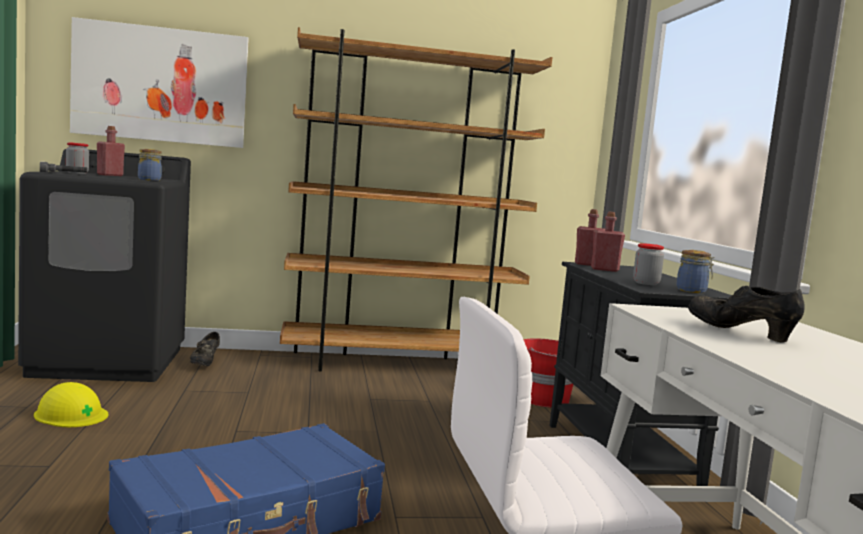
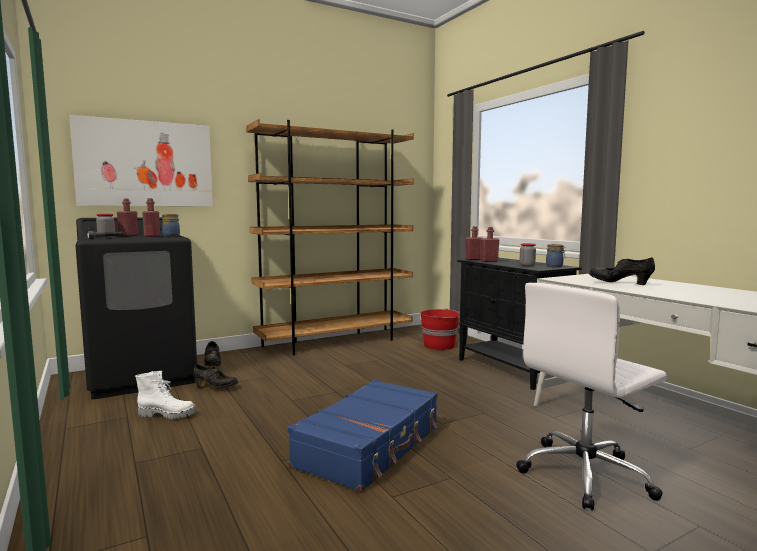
camera: 20 degrees left, 0 degrees up
yellow hard hat [34,382,108,427] -> white boot [135,371,196,419]
none -> red bottle [142,198,160,237]
none -> black shoe [193,364,238,388]

